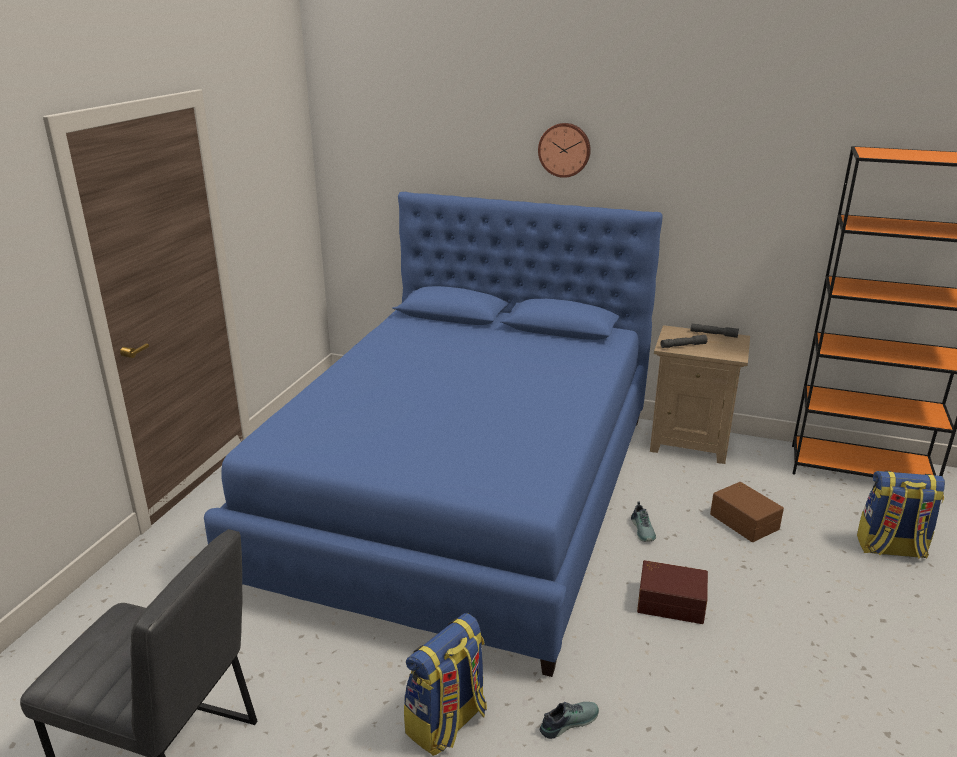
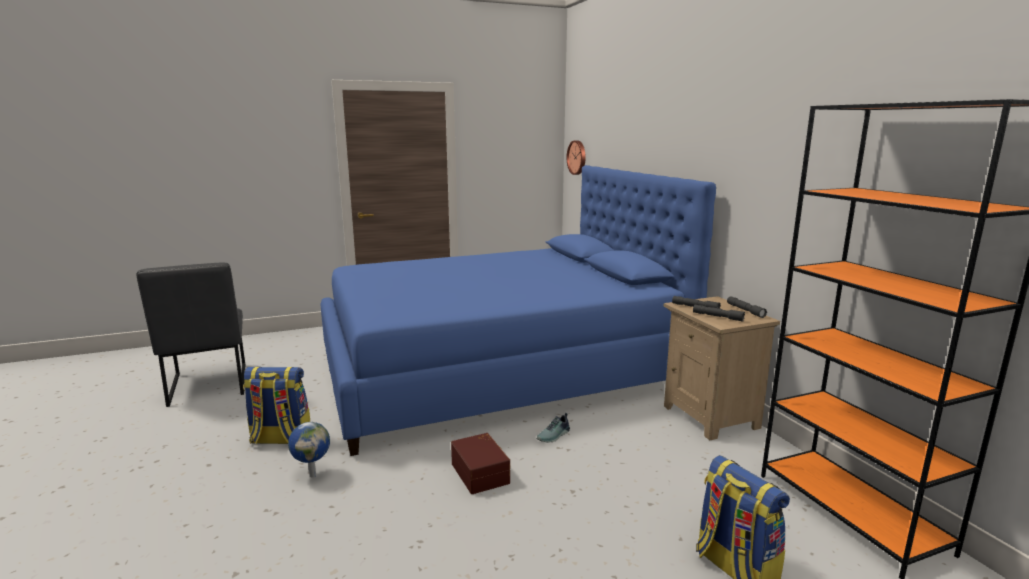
camera: 50 degrees right, 10 degrees down
wall clock [538,123,591,178] -> wall clock moved to [567,140,586,175]
shoe [540,702,599,739] -> globe [288,422,330,477]
brown storage box [710,482,784,542] -> none
none -> grey flashlight [693,305,745,322]

